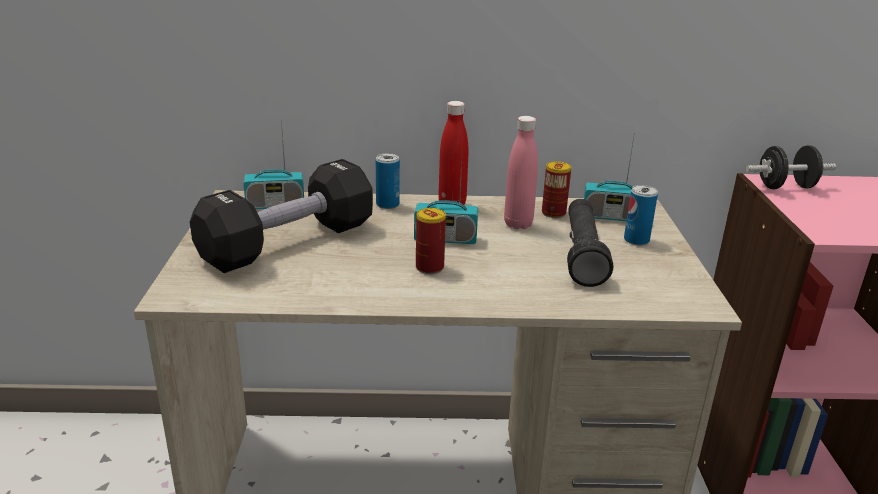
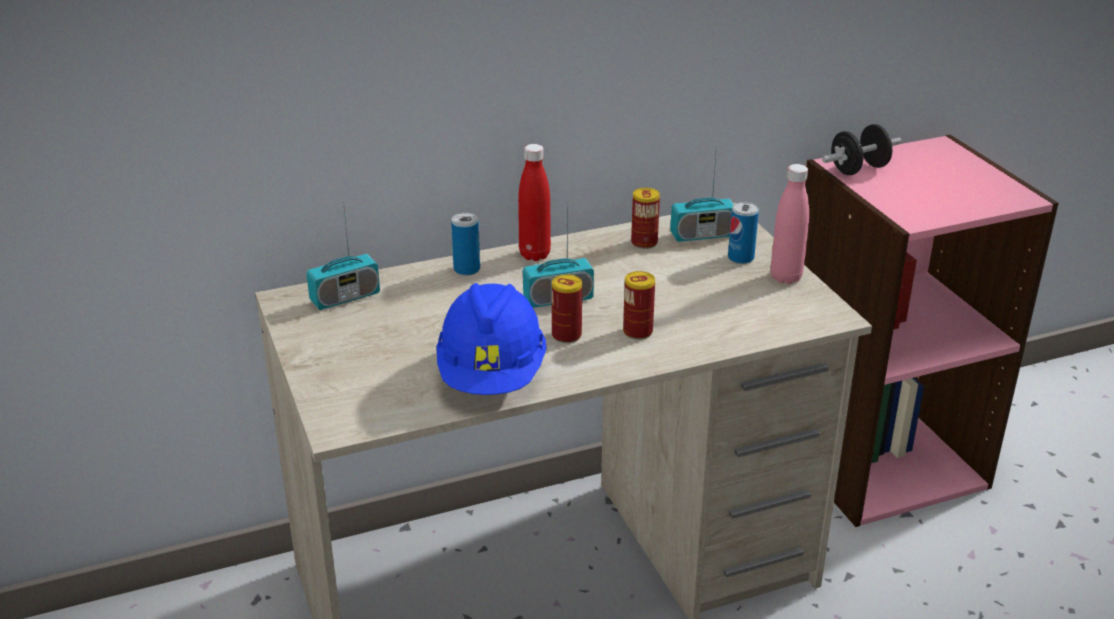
camera: 20 degrees left, 5 degrees up
black dumbbell [190,159,373,273] -> none
pink bottle [504,116,538,229] -> pink bottle moved to [770,164,809,284]
black flashlight [567,199,613,287] -> none
none -> blue hard hat [436,283,547,395]
none -> can [623,271,655,340]

